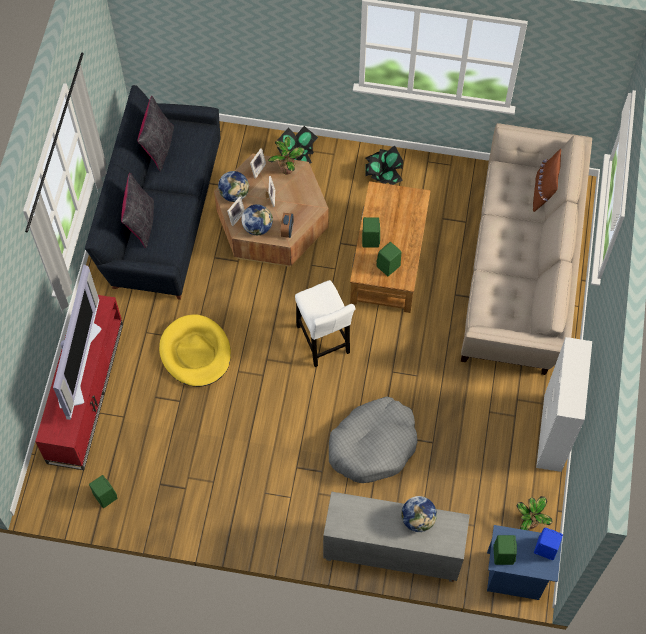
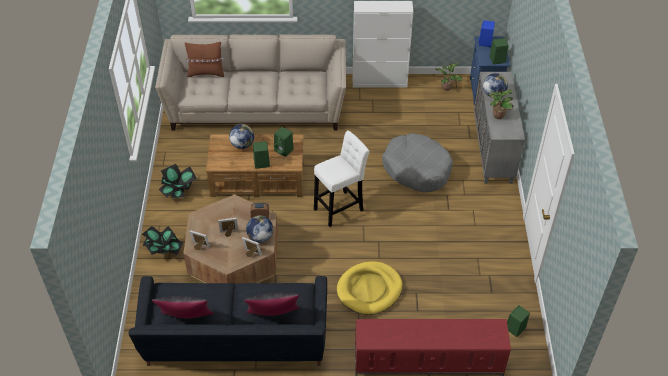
camera: 100 degrees left, 15 degrees down
television [53,265,101,420] -> none
globe [218,171,249,202] -> globe moved to [229,124,254,149]
potted plant [268,137,304,174] -> potted plant moved to [488,90,513,119]

